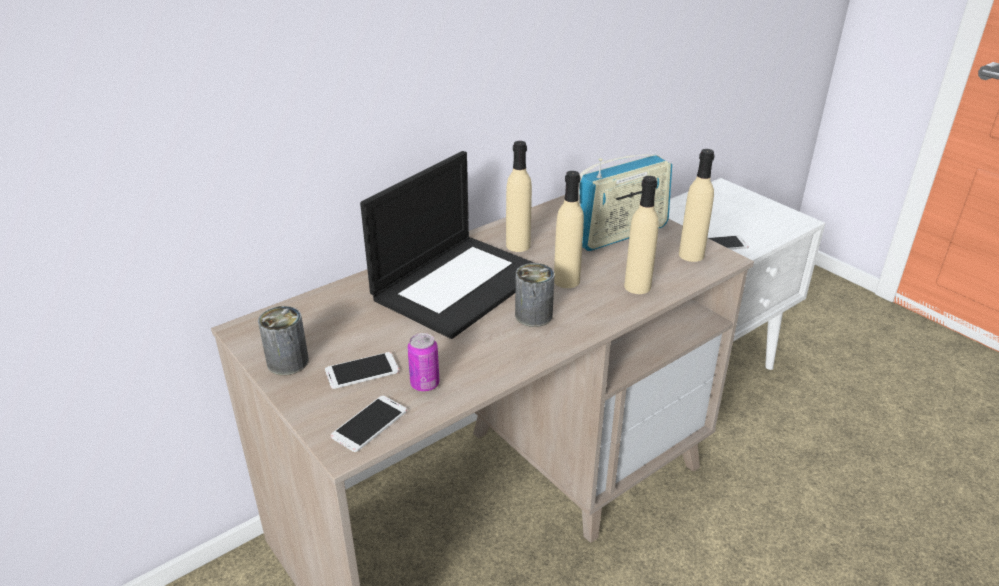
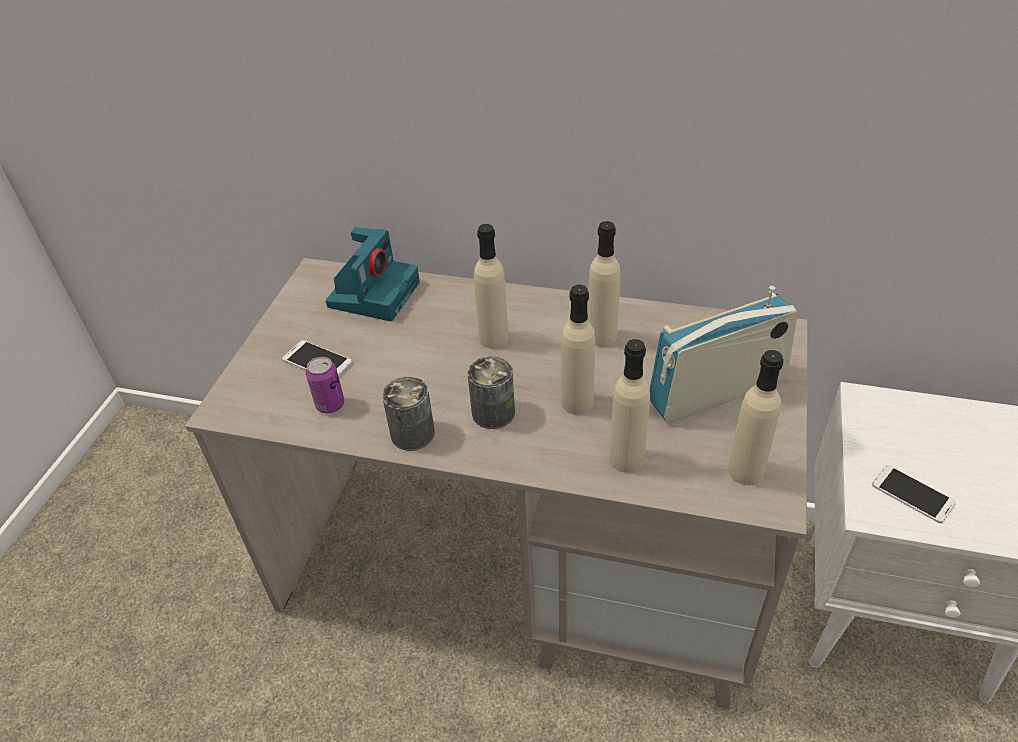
camera: 55 degrees right, 10 degrees up
can [258,306,309,375] -> can moved to [382,376,435,451]
phone [331,396,407,452] -> none
laptop [360,151,534,339] -> beige bottle [474,224,509,349]
radio [578,154,672,251] -> radio turned 135 degrees clockwise [650,286,798,423]
none -> camera [325,227,420,321]

